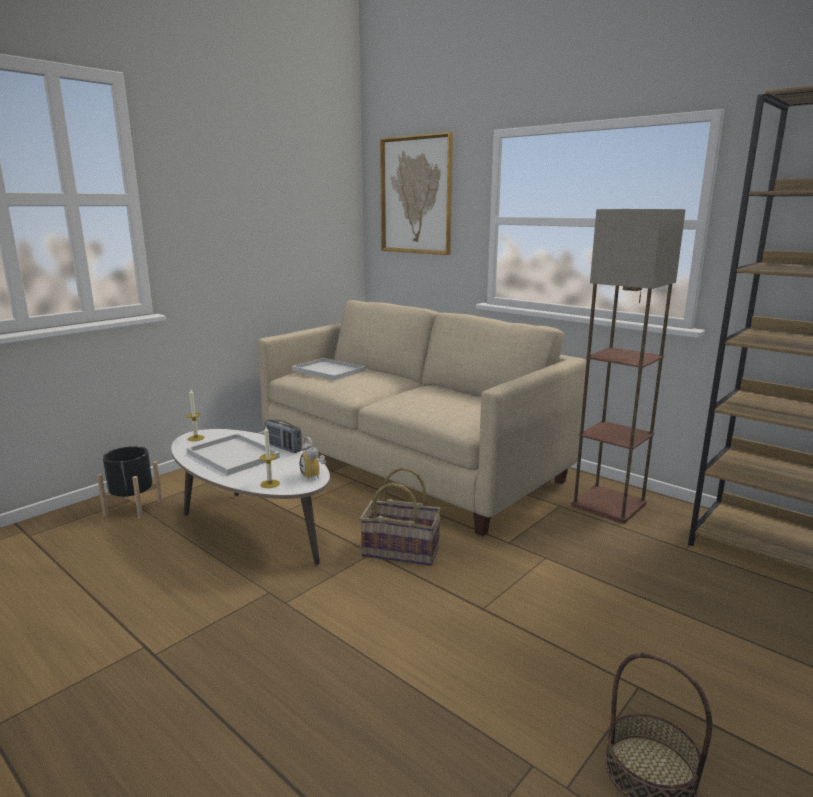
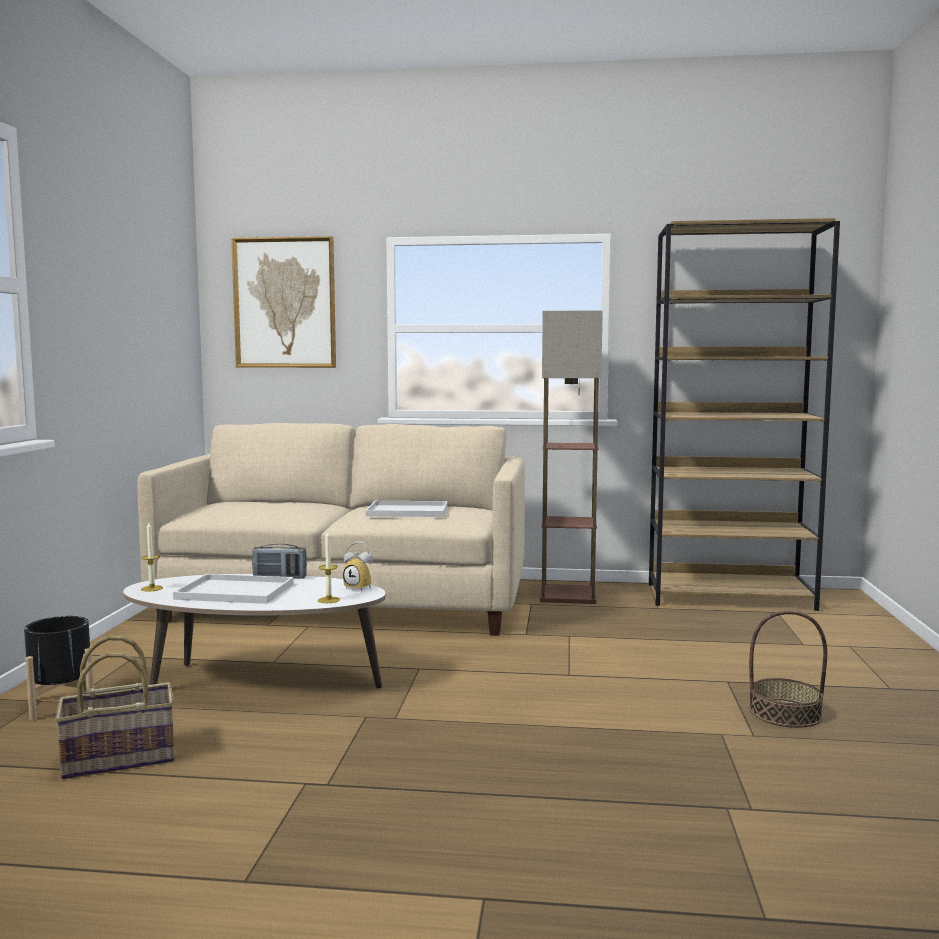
camera: 35 degrees left, 10 degrees down
white tray [292,358,366,380] -> white tray moved to [366,501,448,517]
basket [359,467,441,566] -> basket moved to [55,636,174,779]

